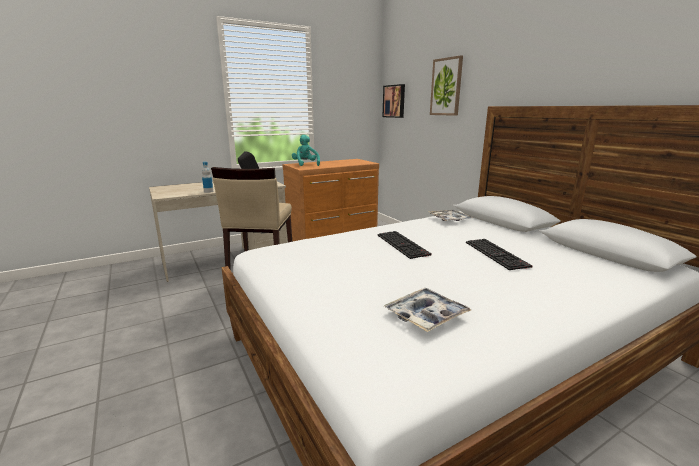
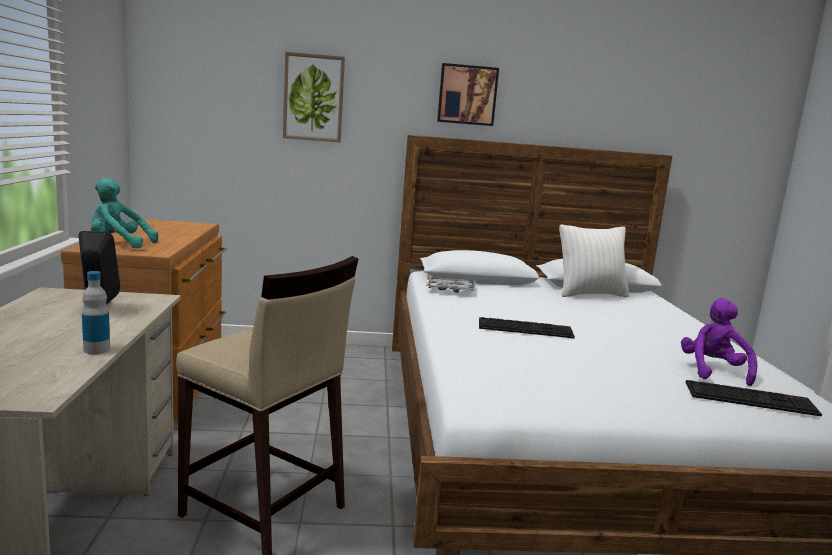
camera: 65 degrees left, 5 degrees down
picture [383,84,405,118] -> picture moved to [437,63,499,126]
tray [384,288,471,332] -> purple plush toy [681,298,758,386]
keyboard [466,239,532,270] -> keyboard moved to [686,380,822,417]
none -> white pillow [559,225,630,297]

